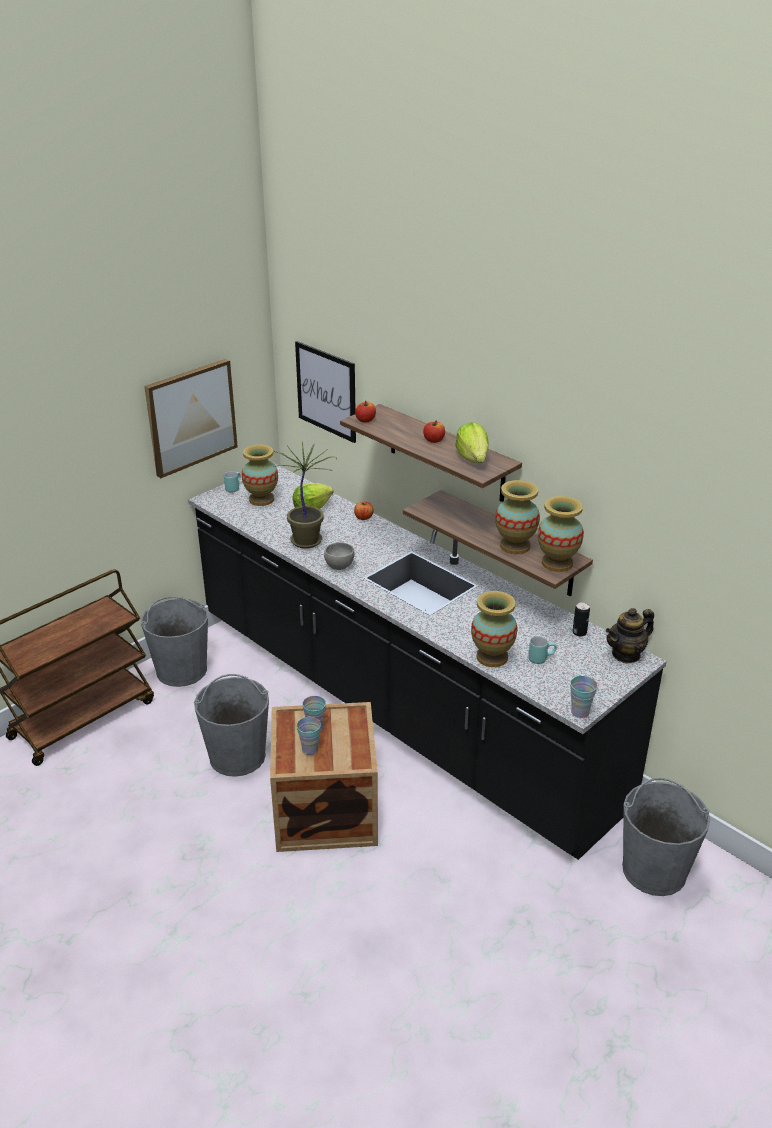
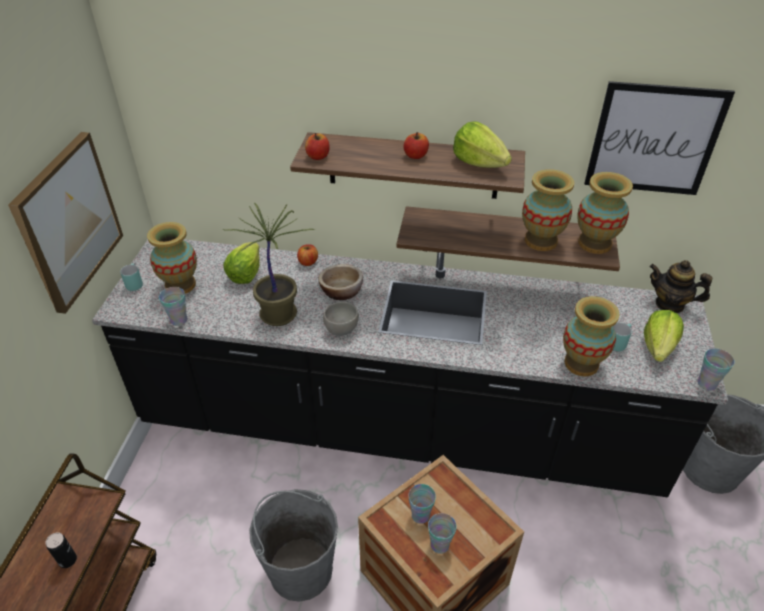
camera: 35 degrees left, 10 degrees up
grey bucket [141,596,208,687] -> none
picture [295,341,356,443] -> picture moved to [584,81,735,195]
can [572,602,590,636] -> can moved to [46,532,77,568]
teapot [606,608,654,664] -> teapot turned 90 degrees clockwise [650,260,712,313]
none -> cup [159,287,187,326]
none -> bowl [318,264,363,300]
none -> lettuce [644,310,684,362]

